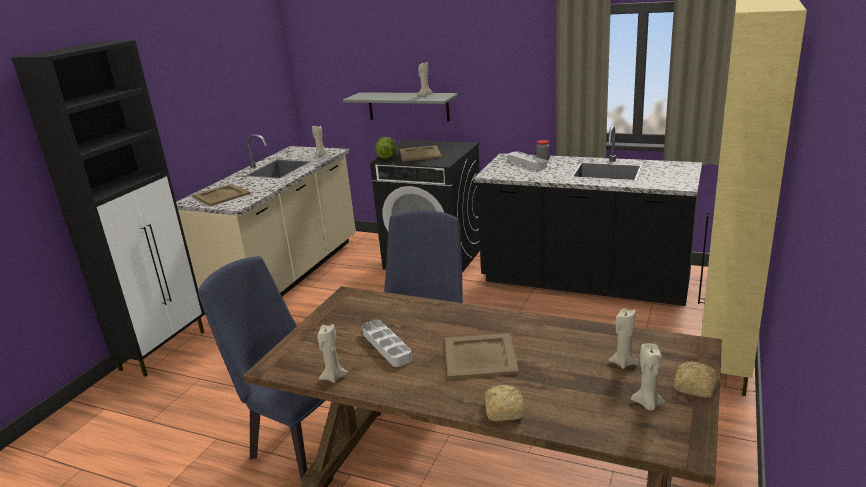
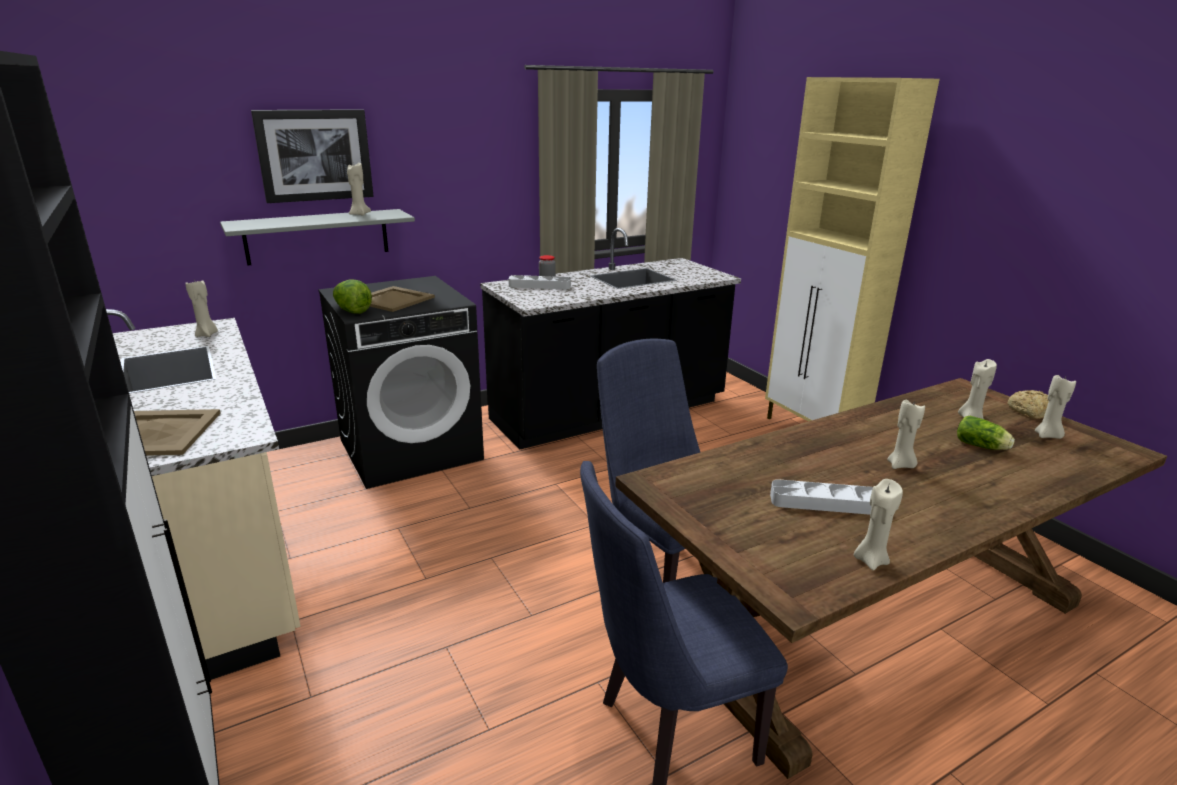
camera: 55 degrees left, 0 degrees up
beige tray [445,333,519,379] -> beige candle [887,400,925,469]
bread [484,385,524,421] -> none
none -> picture [251,109,374,203]
none -> lettuce [957,416,1015,450]

